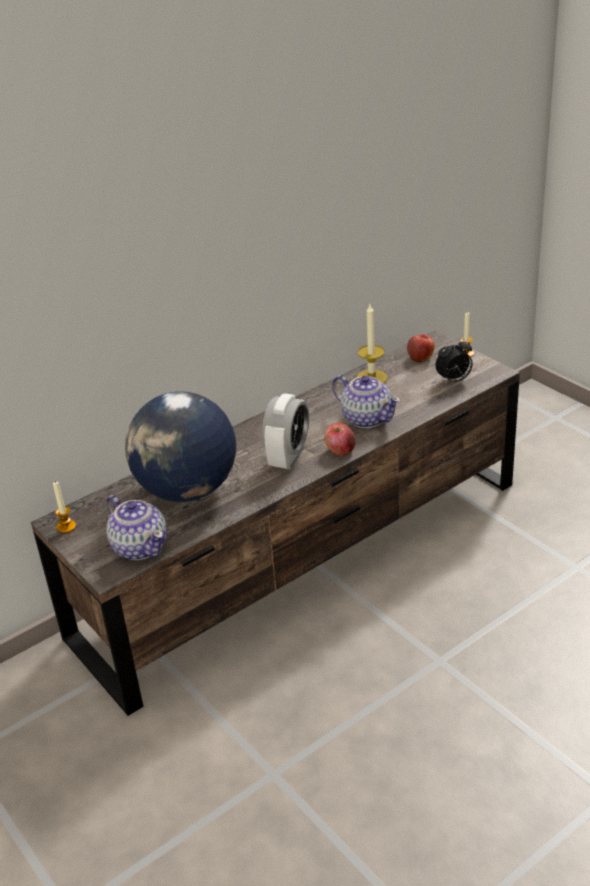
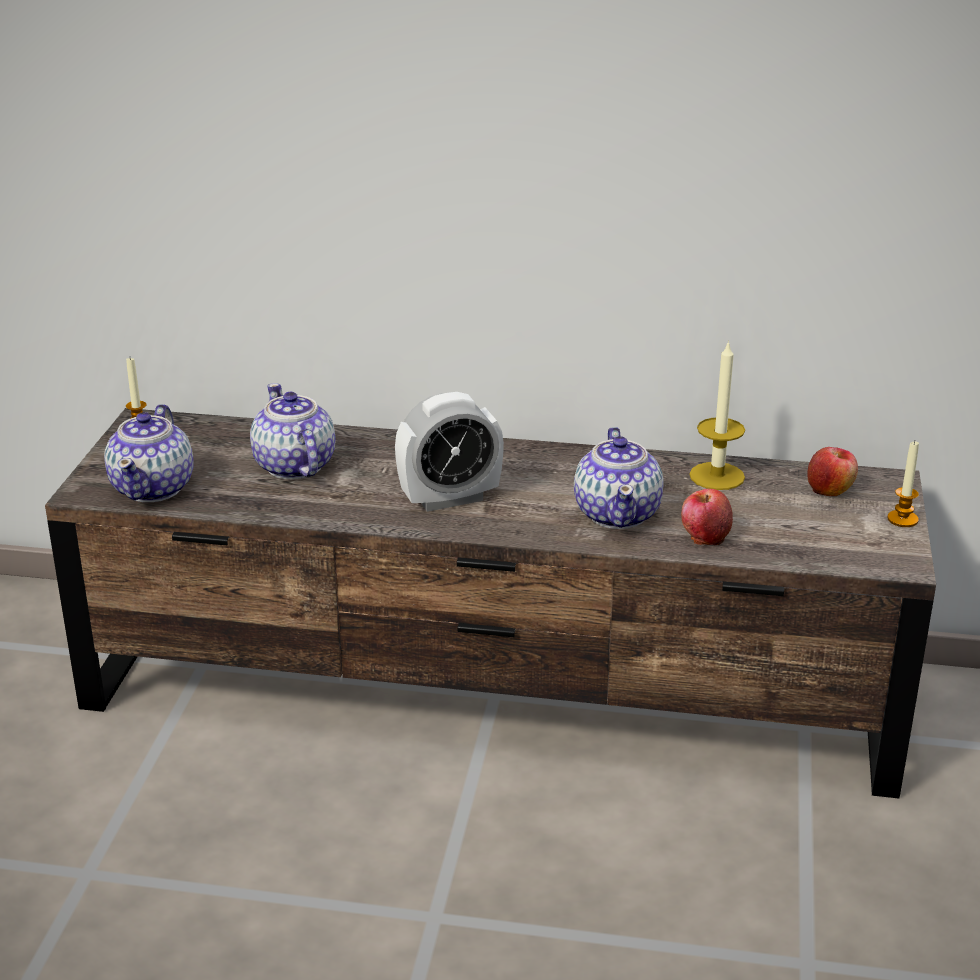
camera: 45 degrees right, 5 degrees down
globe [125,391,236,502] -> teapot [250,383,335,480]
apple [324,423,355,456] -> apple moved to [681,489,733,546]
alarm clock [435,338,473,384] -> none

